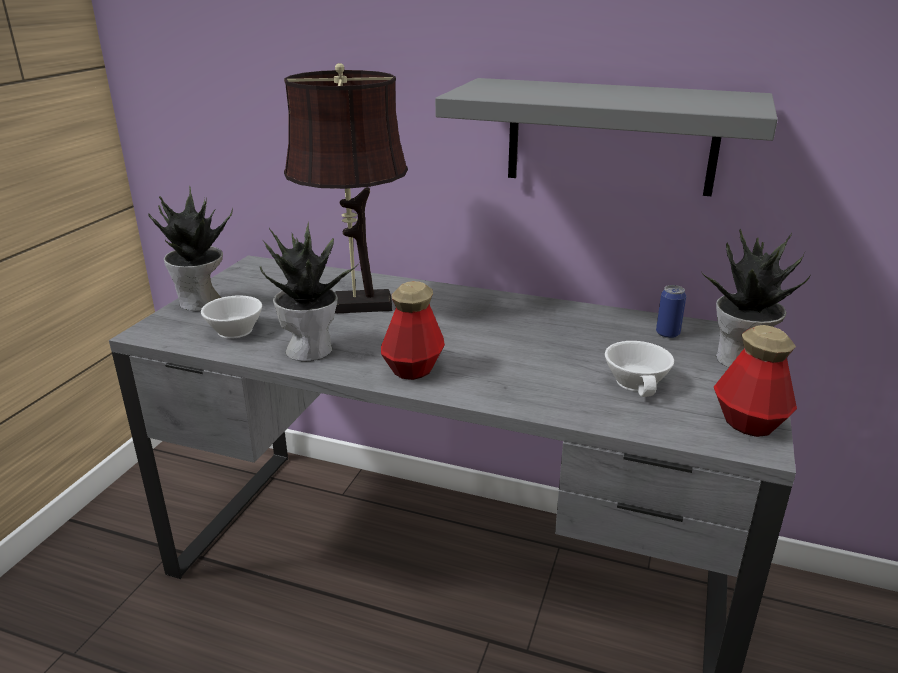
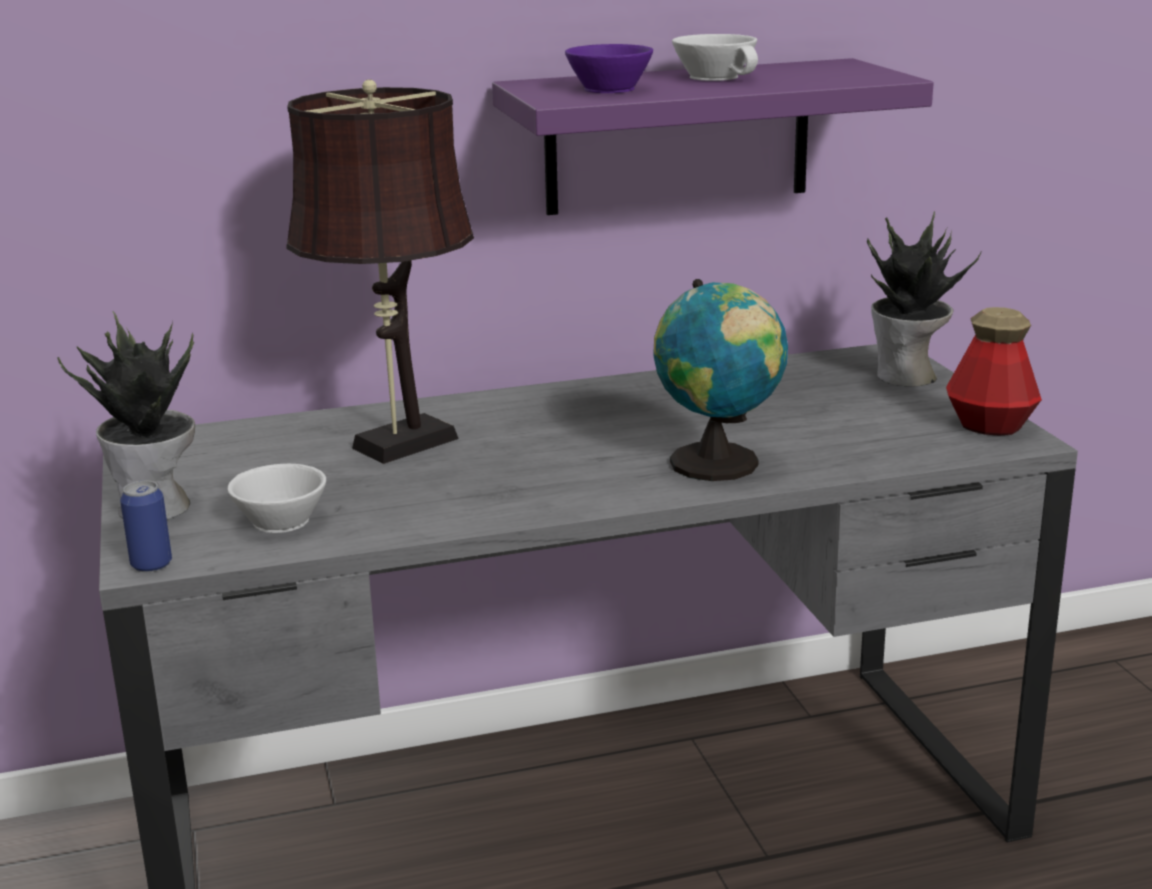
camera: 35 degrees left, 5 degrees down
potted plant [260,222,359,361] -> none
bottle [381,281,445,380] -> none
grey shelf [435,78,778,196] -> purple shelf [492,58,933,215]
white cup [605,341,674,397] -> white cup moved to [672,34,758,81]
can [656,285,686,338] -> can moved to [120,481,172,572]
none -> purple cup [565,44,653,93]
none -> globe [653,279,788,481]

